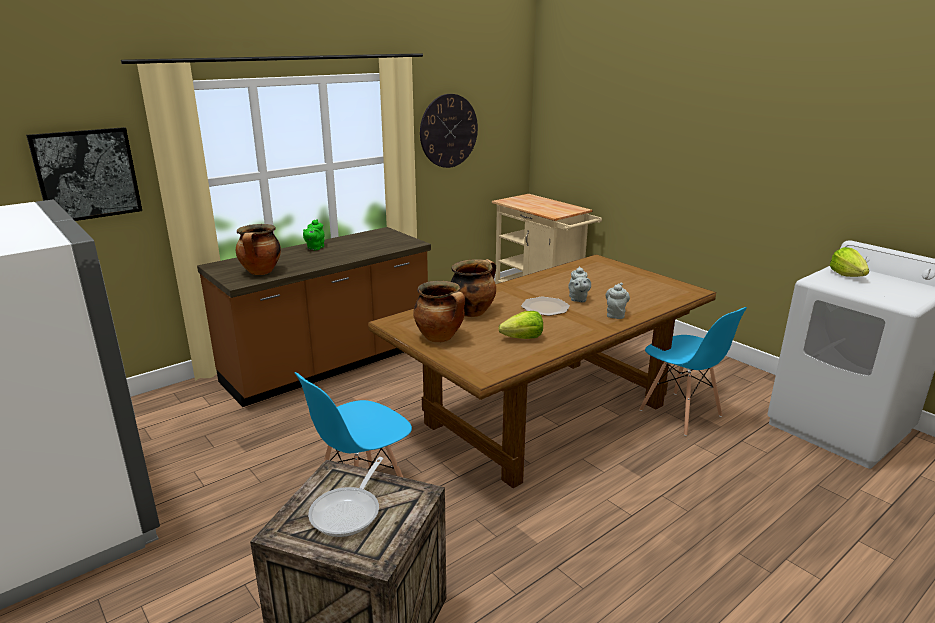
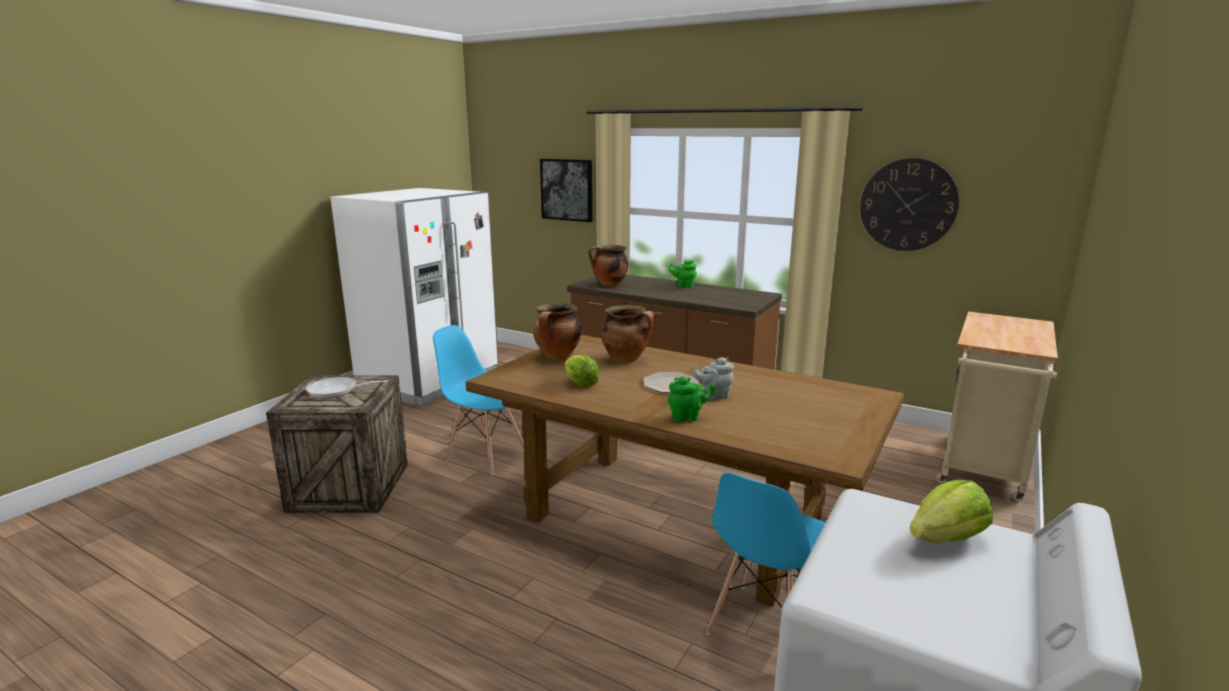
camera: 70 degrees right, 5 degrees down
grey teapot [606,282,630,319] -> green teapot [668,377,715,422]

